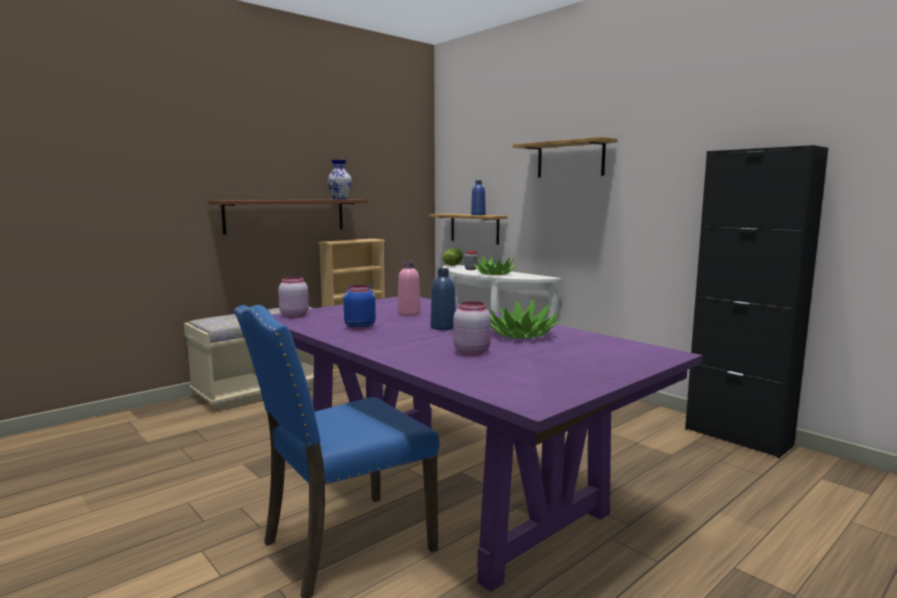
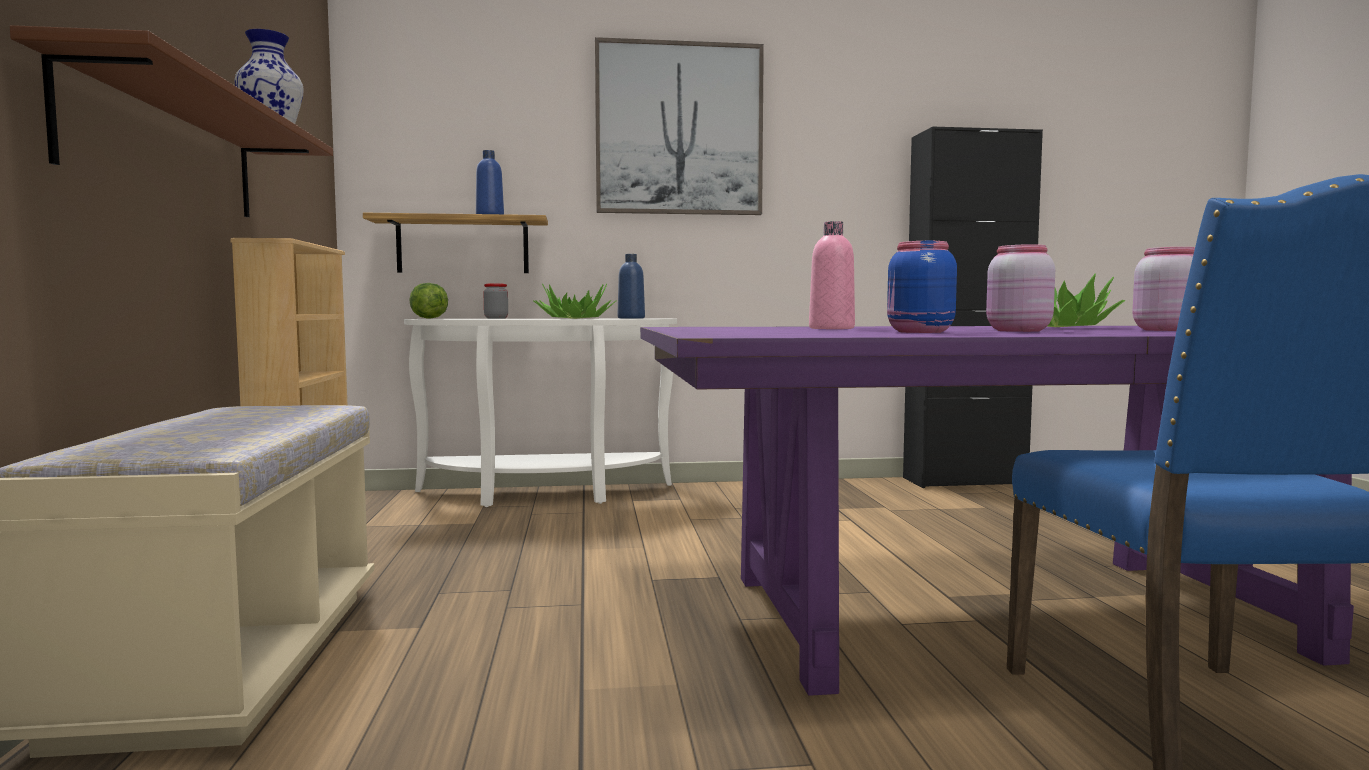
camera: 55 degrees left, 5 degrees down
pink jar [278,277,309,318] -> pink jar moved to [986,244,1055,332]
blue bottle [431,268,456,330] -> blue bottle moved to [618,254,645,319]
shelf [513,137,617,178] -> picture [595,37,764,215]

